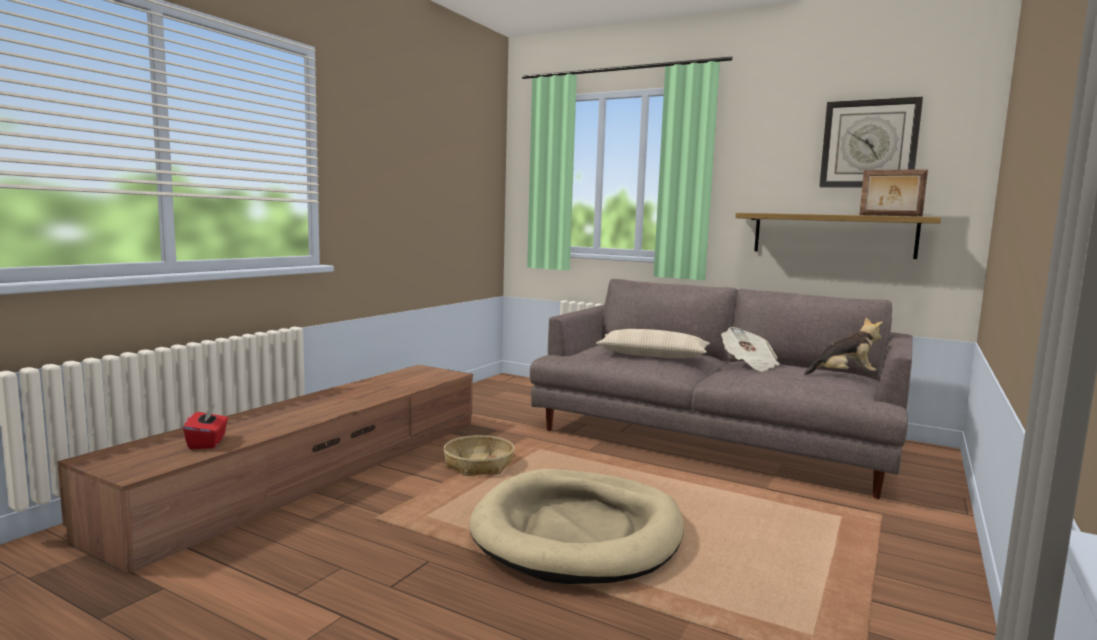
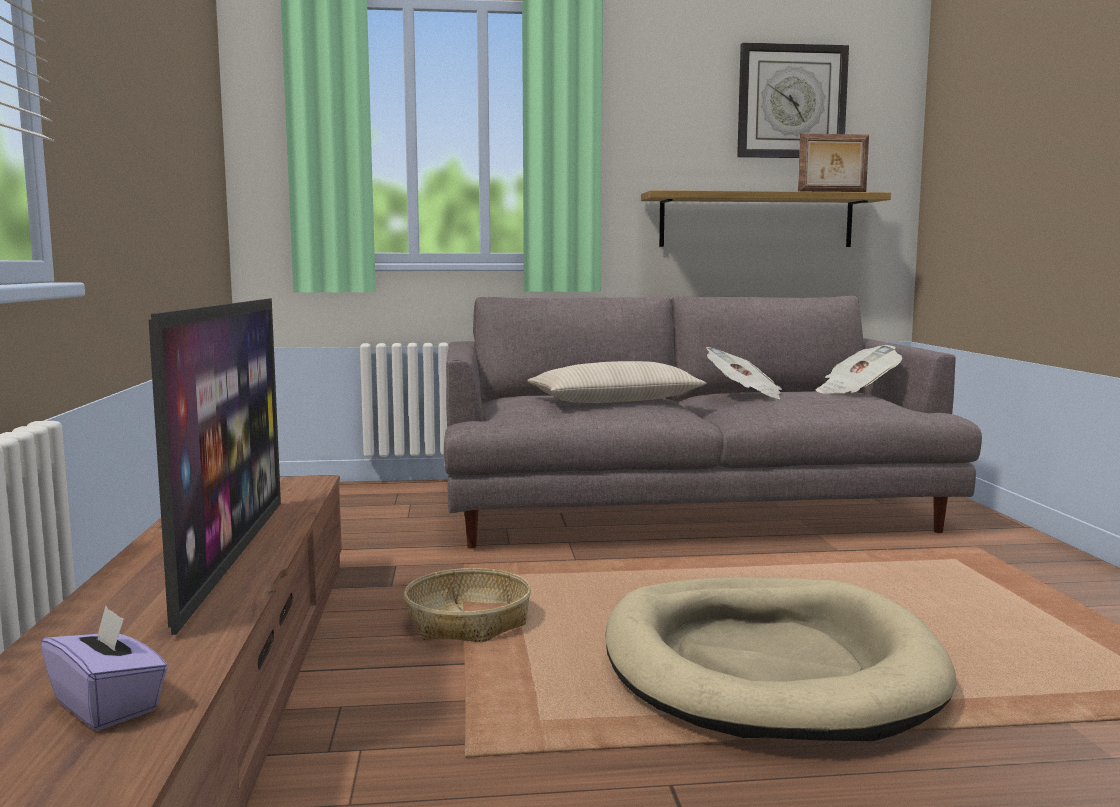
camera: 35 degrees left, 0 degrees up
red tissue box [183,405,228,449] -> purple tissue box [41,606,168,731]
plush toy [804,318,883,375] -> newspaper [816,345,902,394]
none -> television [149,299,281,635]

